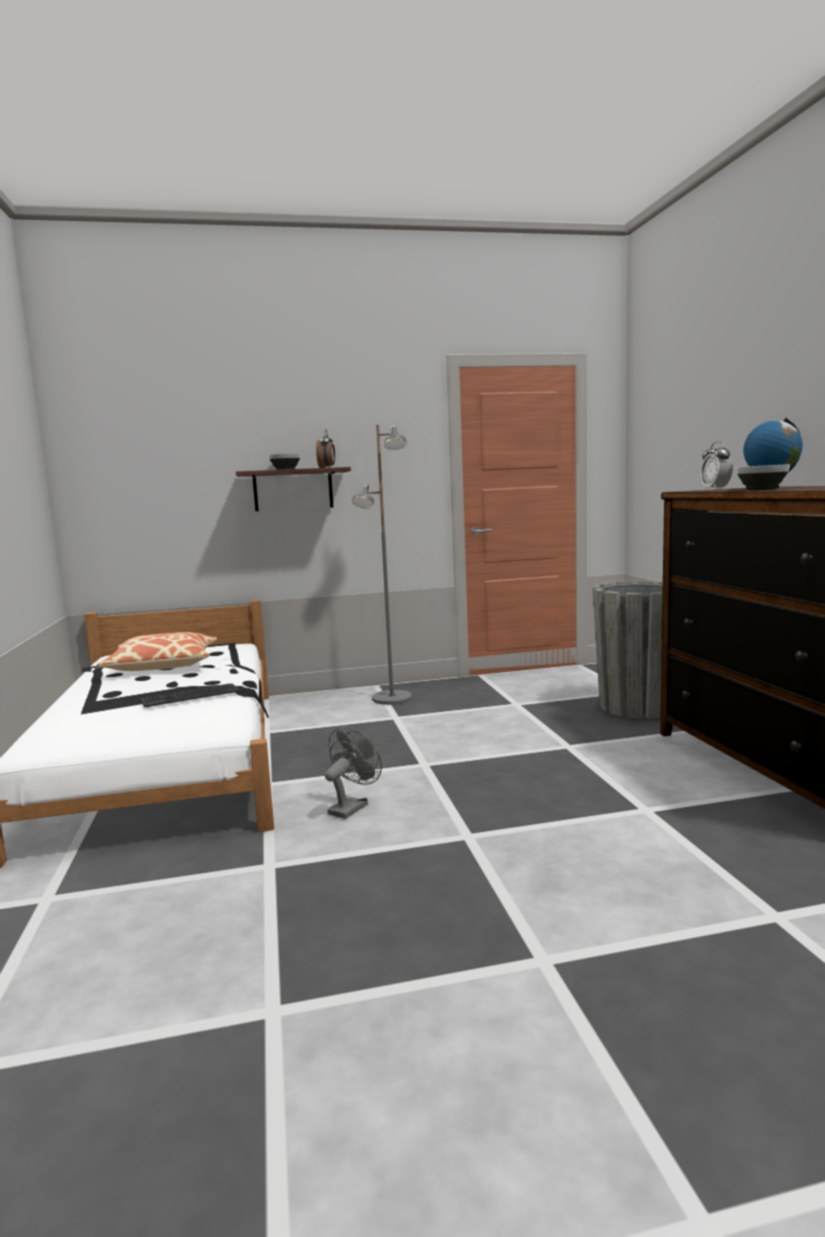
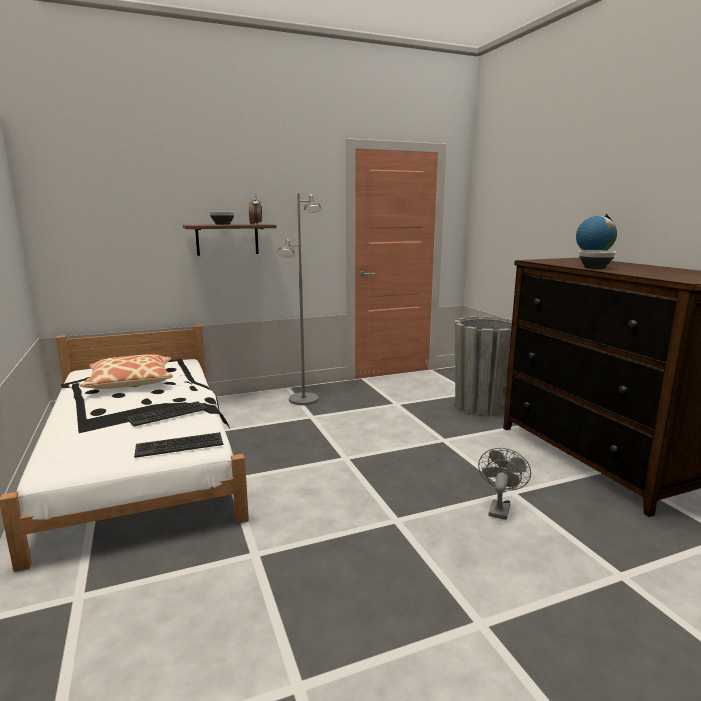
camera: 10 degrees left, 5 degrees up
grey fan [325,726,382,819] -> grey fan moved to [478,448,531,520]
alarm clock [700,441,733,490] -> none
none -> keyboard [134,432,223,458]

